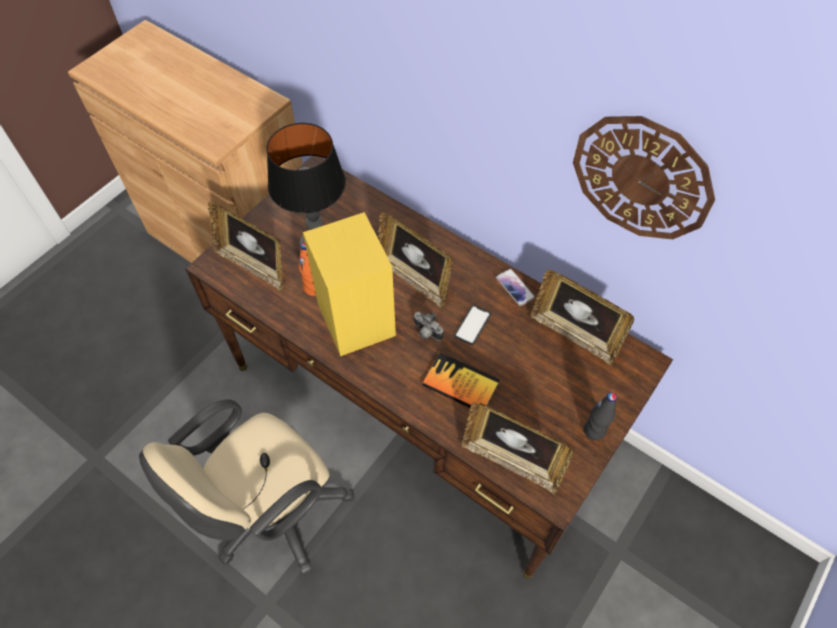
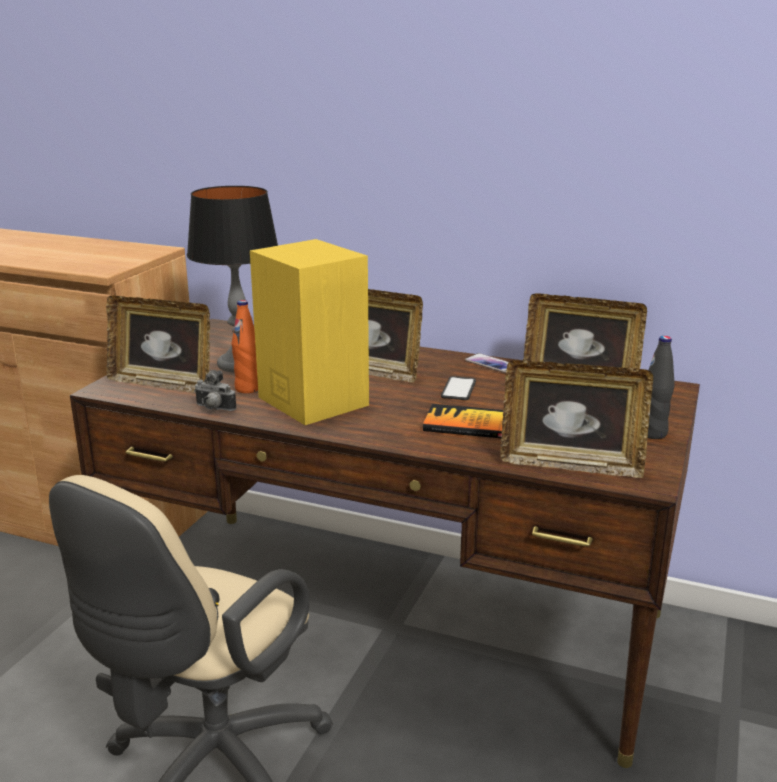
camera: 15 degrees left, 35 degrees down
camera [413,312,443,341] -> camera moved to [194,370,237,411]
wall clock [573,116,715,239] -> none

